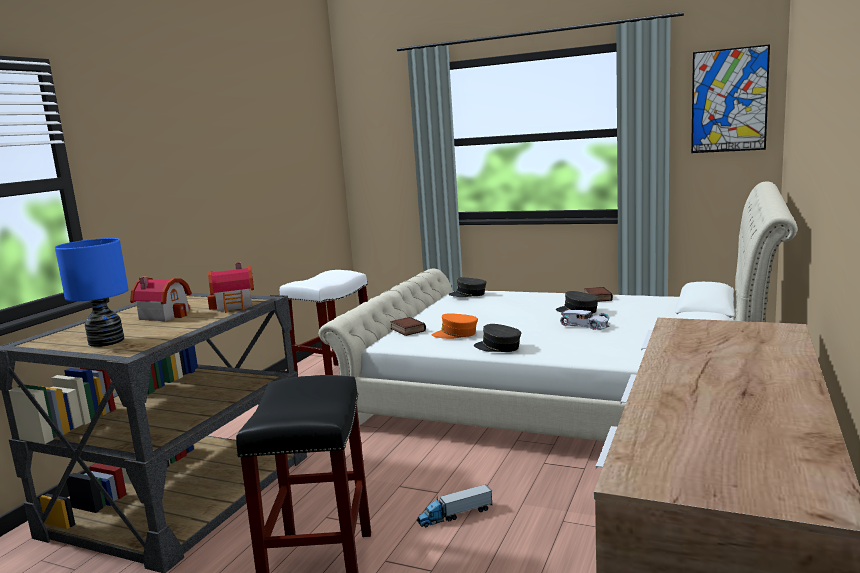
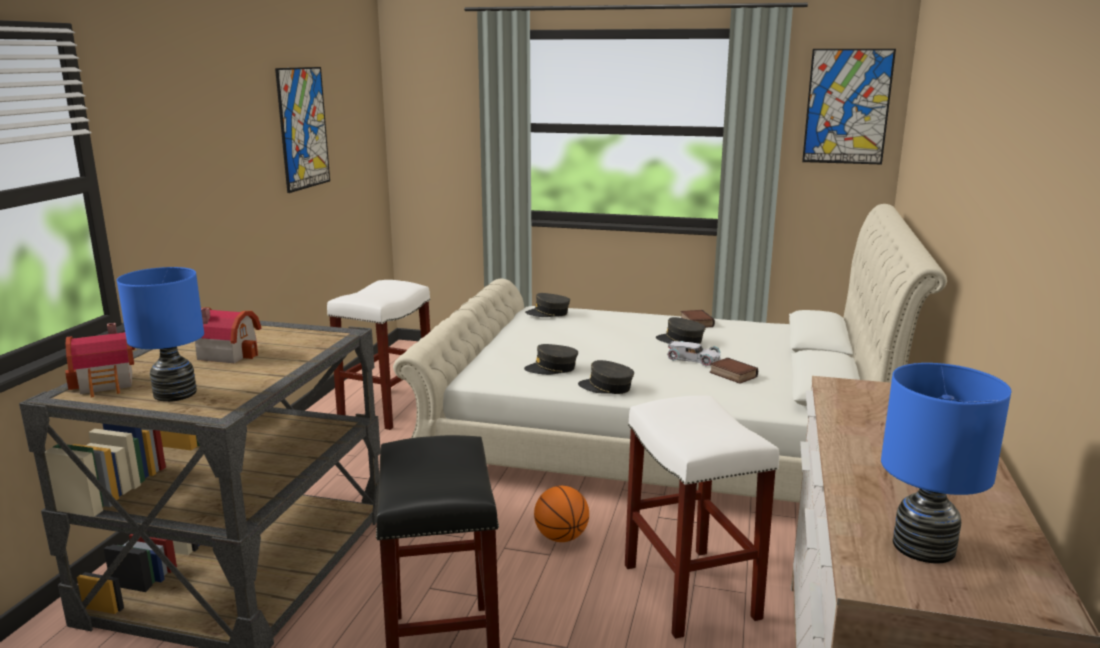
camera: 10 degrees left, 5 degrees up
toy house [207,262,254,313] -> toy house moved to [65,323,135,397]
book [390,317,426,336] -> book moved to [710,358,758,384]
toy truck [417,484,493,527] -> none
orange cap [432,313,478,339] -> grey cap [524,344,578,375]
none -> picture [275,67,330,193]
none -> basketball [534,486,589,542]
none -> white stool [625,396,779,639]
none -> blue table lamp [881,363,1011,563]

